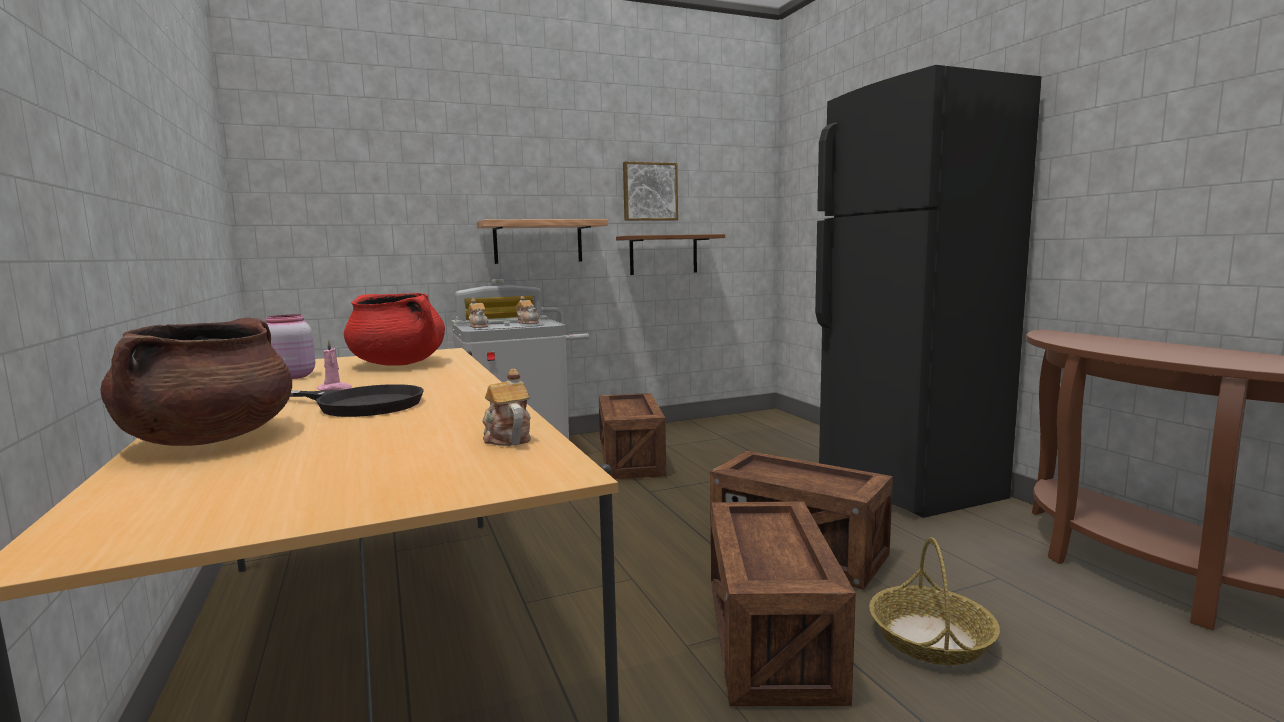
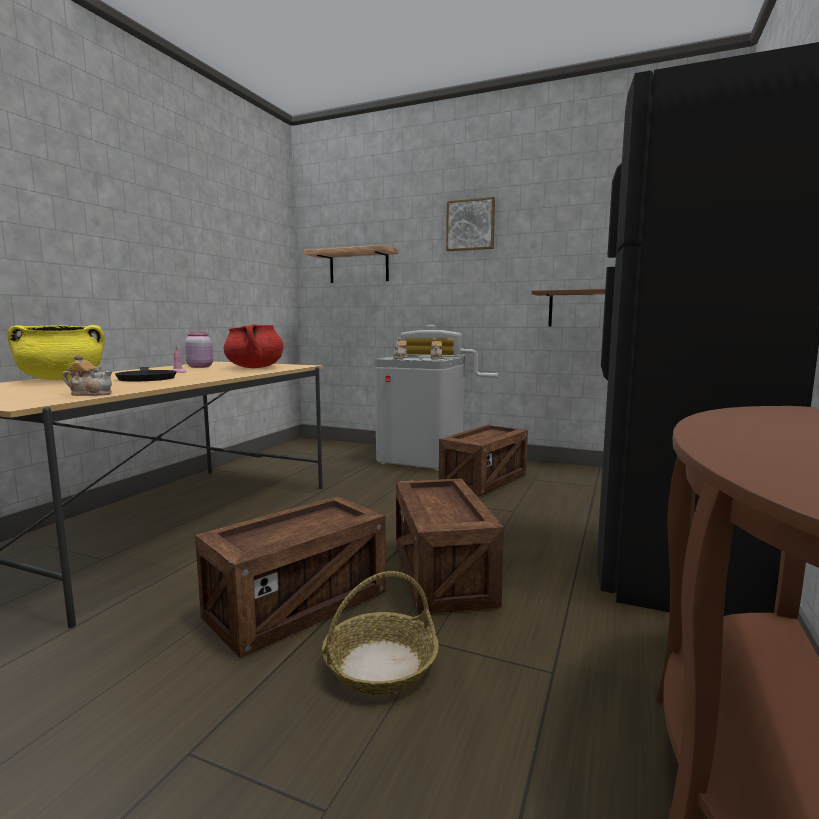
camera: 45 degrees right, 0 degrees up
brown cooking pot [100,318,292,446] -> yellow cooking pot [8,325,105,380]
shelf [476,219,608,264] -> shelf moved to [304,245,399,283]
teapot [482,369,531,446] -> teapot turned 75 degrees clockwise [63,354,112,396]
picture [623,161,678,221] -> picture moved to [446,197,495,251]

